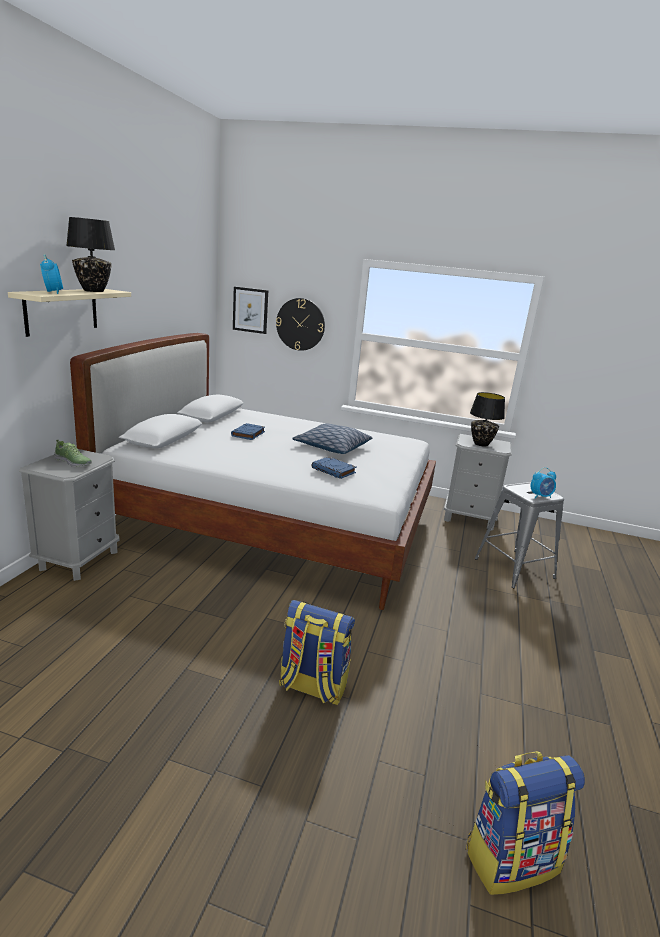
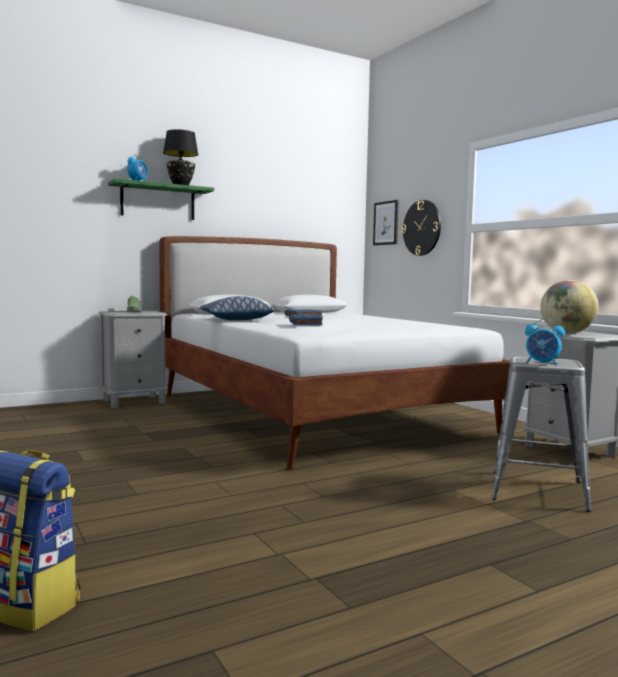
camera: 45 degrees right, 15 degrees down
beige shelf [8,289,131,337] -> green shelf [108,178,214,220]
backpack [279,600,355,705] -> none
pillow [292,424,372,454] -> pillow moved to [200,296,275,320]
black table lamp [470,392,505,446] -> globe [540,280,598,333]

